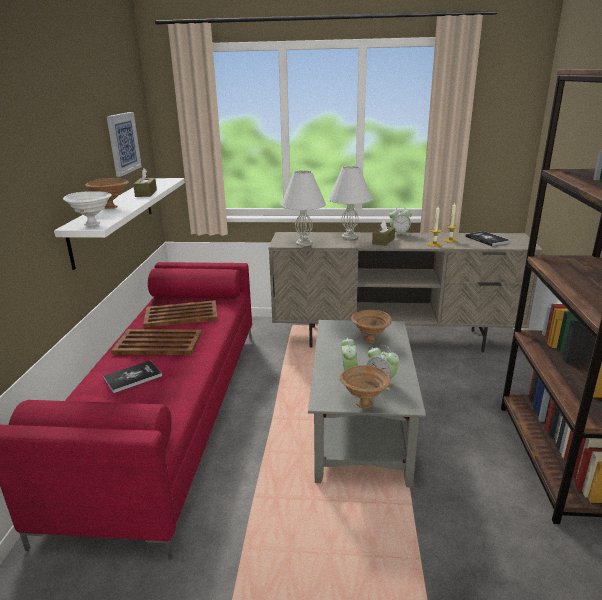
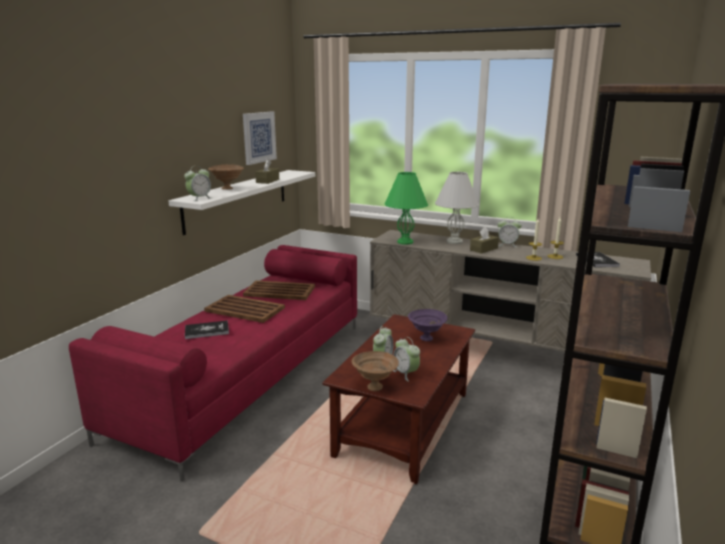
camera: 20 degrees right, 5 degrees down
white bowl [63,191,112,226] -> alarm clock [184,166,211,201]
white table lamp [281,170,326,246] -> green table lamp [385,172,428,245]
grey coffee table [308,320,426,488] -> brown coffee table [322,314,475,485]
brown bowl [351,310,392,343] -> purple bowl [408,309,448,341]

